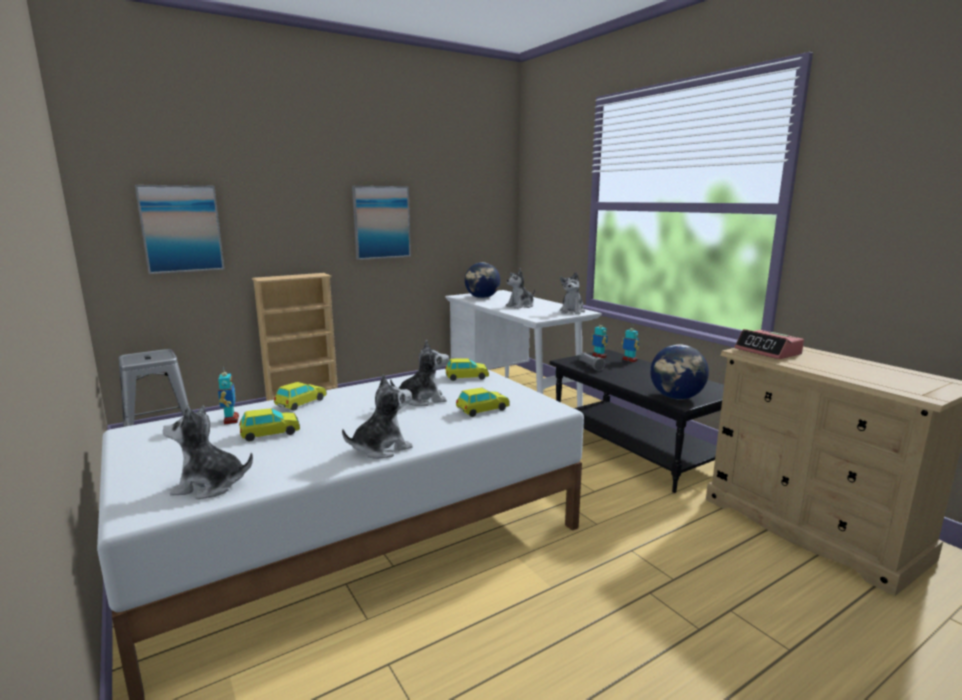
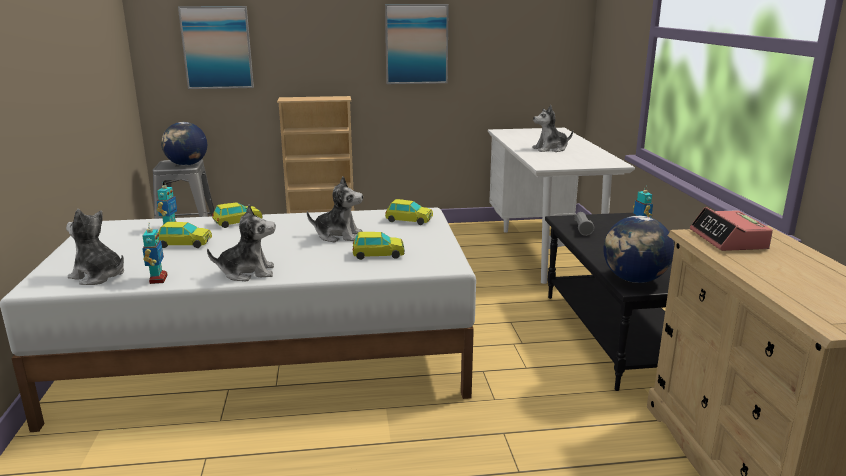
camera: 25 degrees right, 5 degrees up
globe [465,262,500,298] -> globe moved to [161,122,207,166]
plush toy [560,272,585,314] -> none
toy robot [591,323,608,358] -> toy robot moved to [142,223,167,284]

